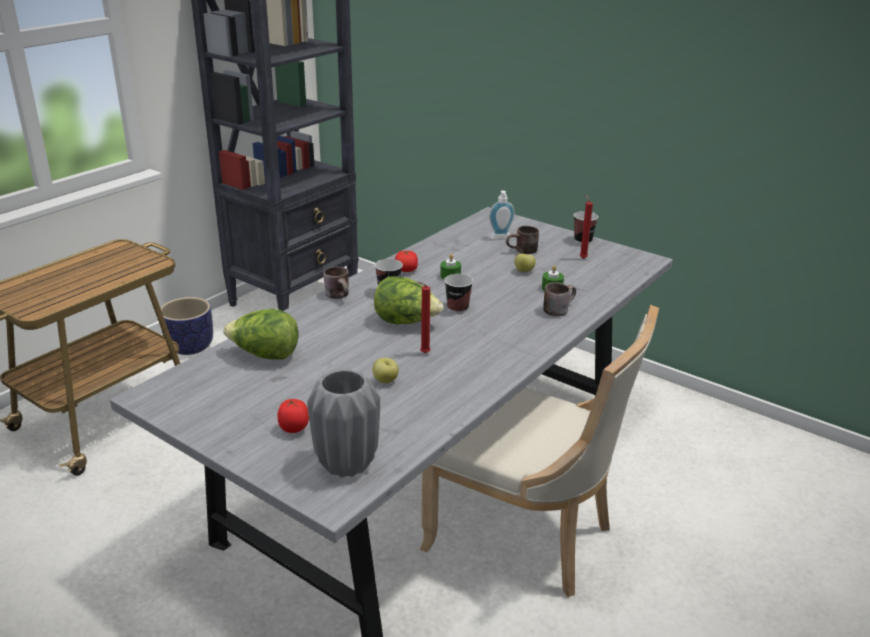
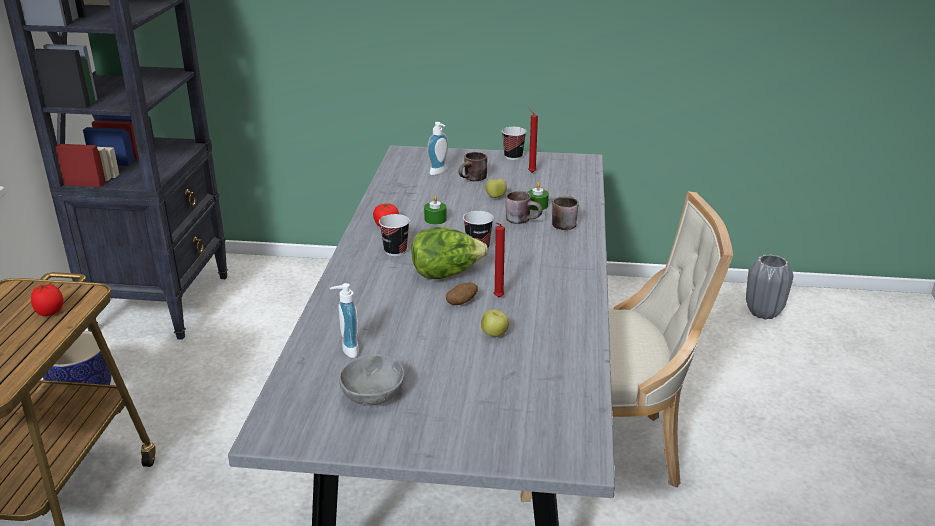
camera: 30 degrees left, 0 degrees up
lettuce [223,309,298,359] -> soap dispenser [330,283,359,358]
tomato [277,399,309,433] -> tomato moved to [31,284,63,316]
grey vase [307,369,380,477] -> grey vase moved to [746,254,794,319]
brown mug [323,267,349,299] -> brown mug moved to [506,191,542,224]
none -> grey bowl [339,354,405,405]
none -> potato [446,283,478,305]

